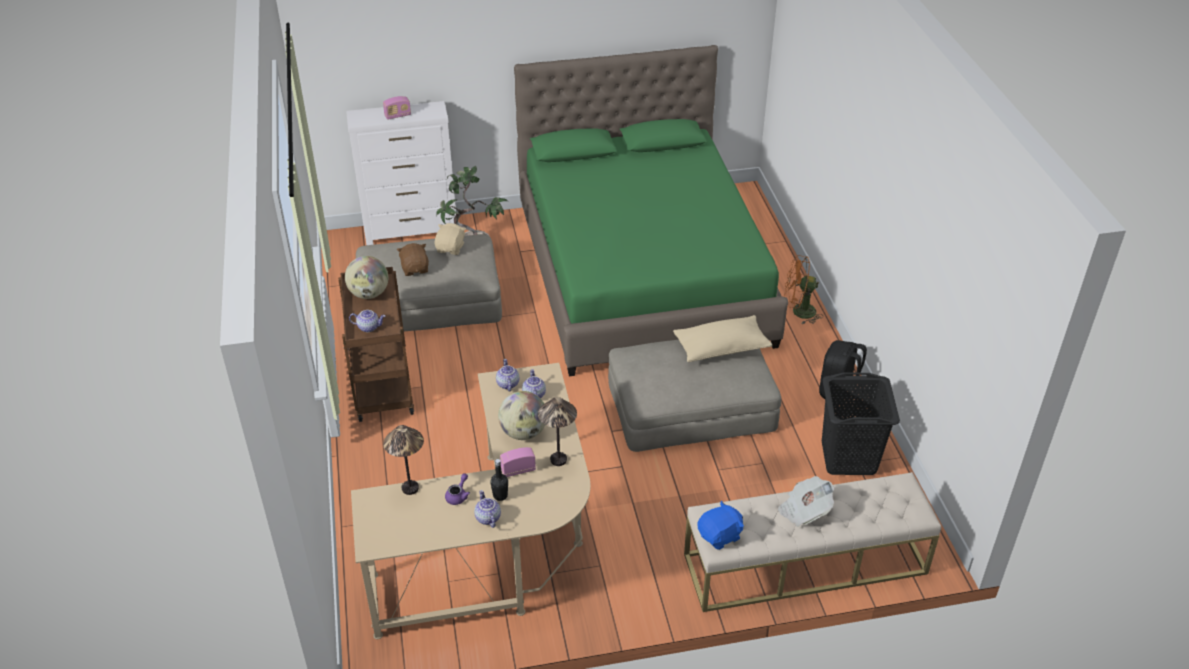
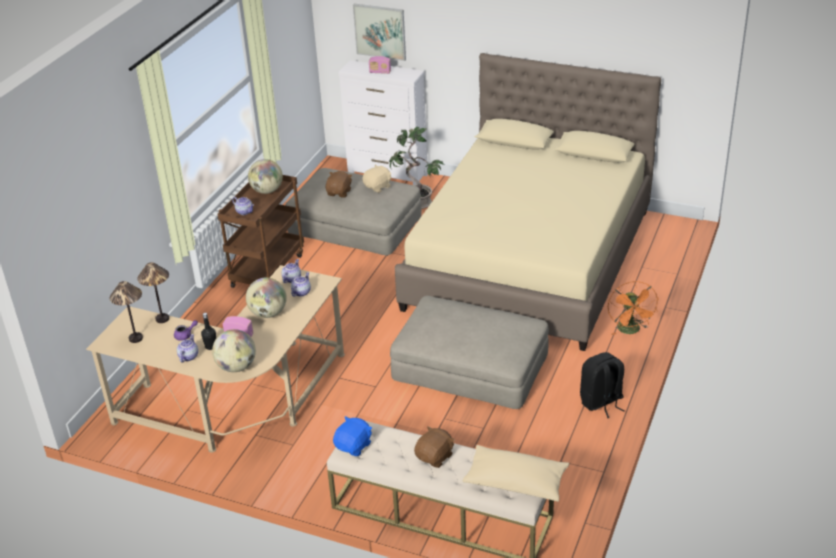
camera: 35 degrees right, 5 degrees down
green bed [514,45,788,377] -> beige bed [395,53,661,351]
table lamp [538,397,577,466] -> table lamp moved to [110,281,143,343]
beige pillow [673,315,772,362] -> beige pillow moved to [463,445,569,502]
blue plush toy [698,500,744,550] -> blue plush toy turned 60 degrees counterclockwise [333,416,372,456]
newspaper [778,476,835,527] -> brown plush toy [414,426,455,468]
orange fan [784,255,824,325] -> orange fan turned 135 degrees counterclockwise [608,281,659,335]
black laundry basket [822,372,900,475] -> none
none -> globe [212,329,256,372]
none -> picture [353,4,406,61]

